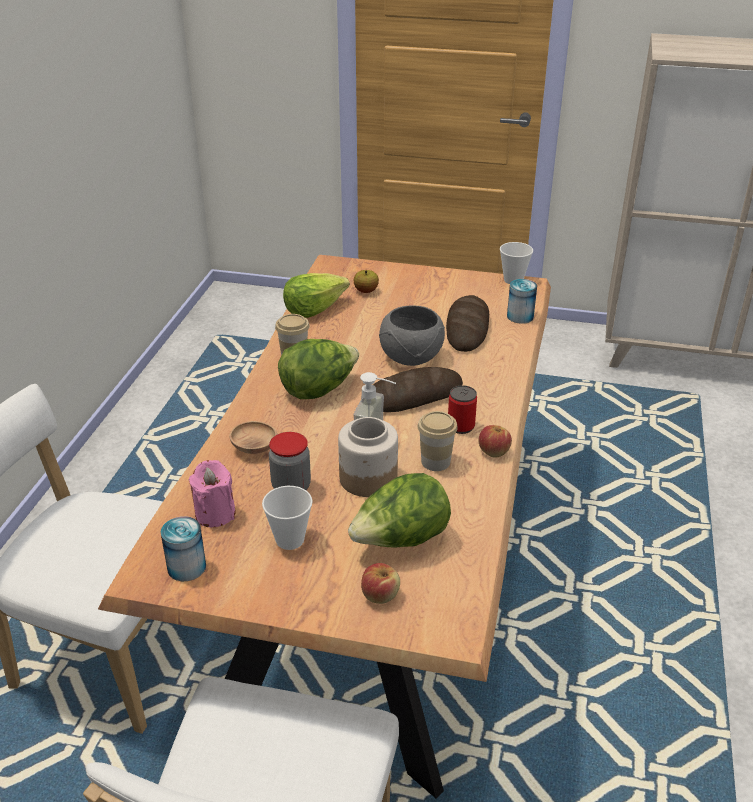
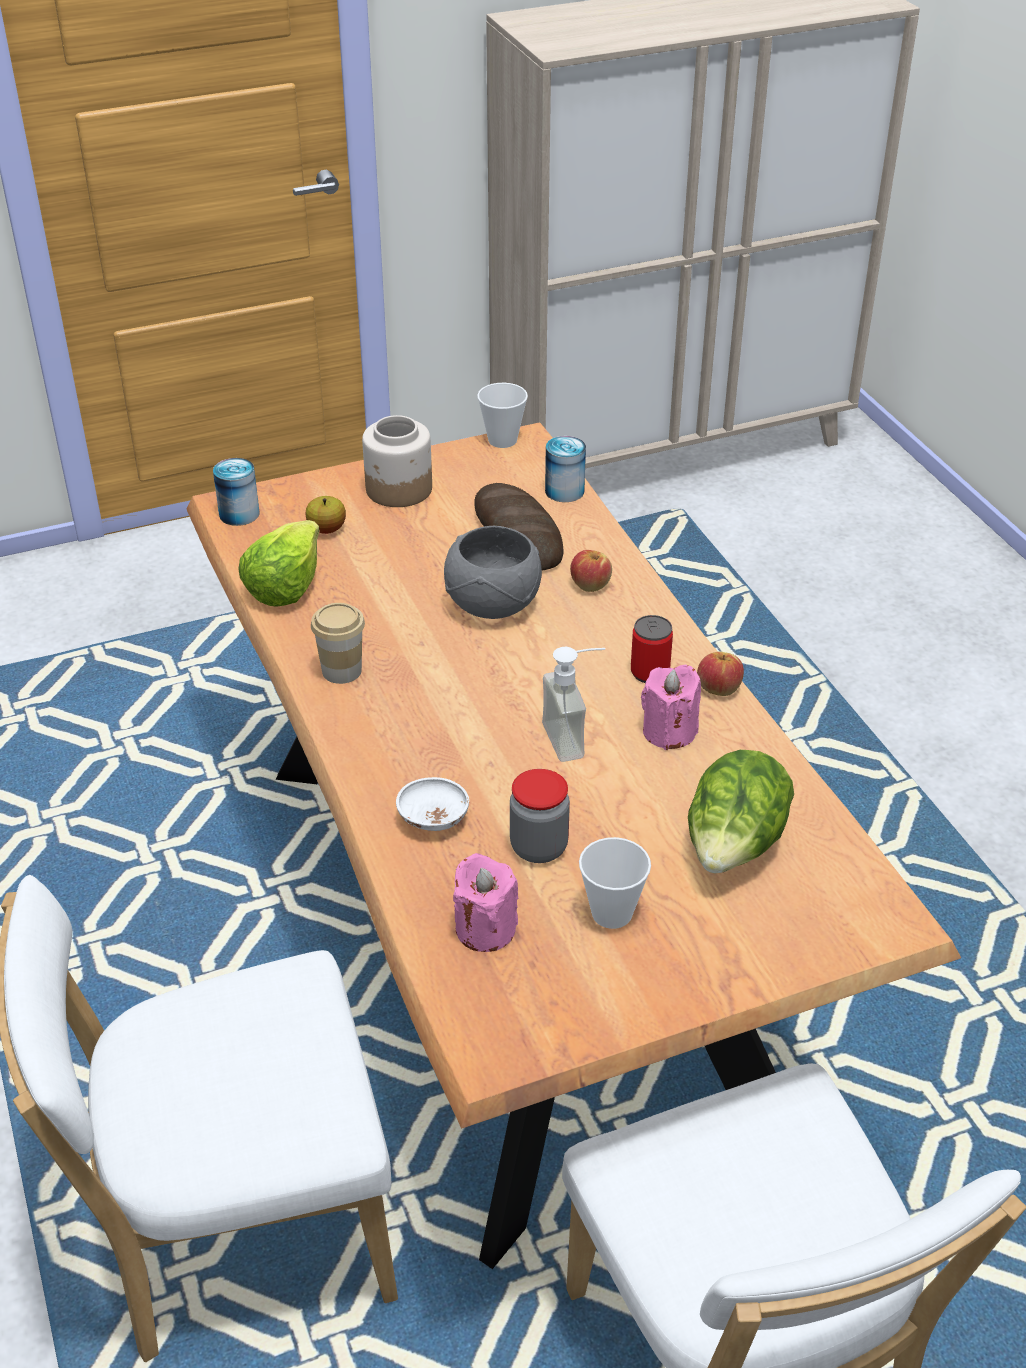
camera: 35 degrees left, 5 degrees up
can [161,516,206,581] -> can moved to [213,458,259,526]
brown bowl [229,421,277,454] -> white bowl [396,777,469,831]
lettuce [278,339,359,399] -> none
jar [338,417,398,497] -> jar moved to [362,415,432,507]
apple [361,563,400,604] -> apple moved to [570,550,612,592]
bread [373,367,463,412] -> none
cup [418,411,458,471] -> pink candle [641,665,701,750]

